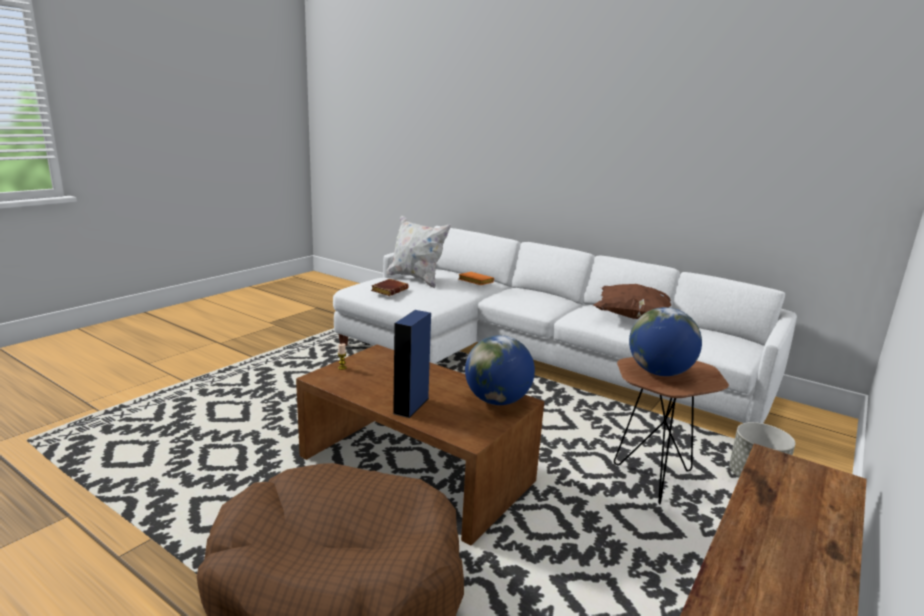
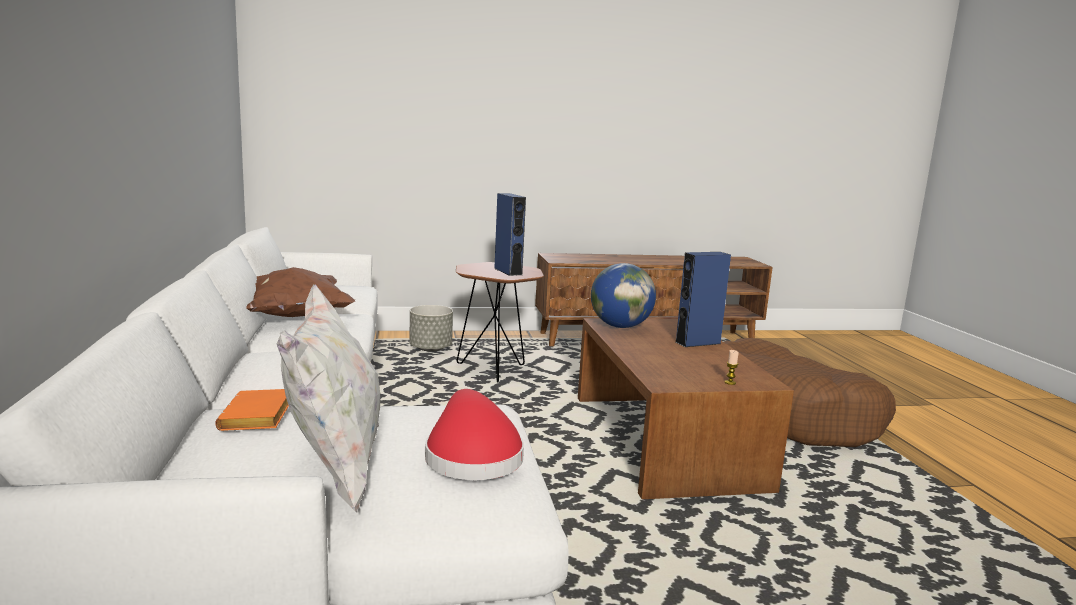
camera: 135 degrees left, 5 degrees down
brown book [371,279,409,296] -> red hat [425,389,524,480]
globe [629,307,702,376] -> blue speaker [494,193,526,276]

